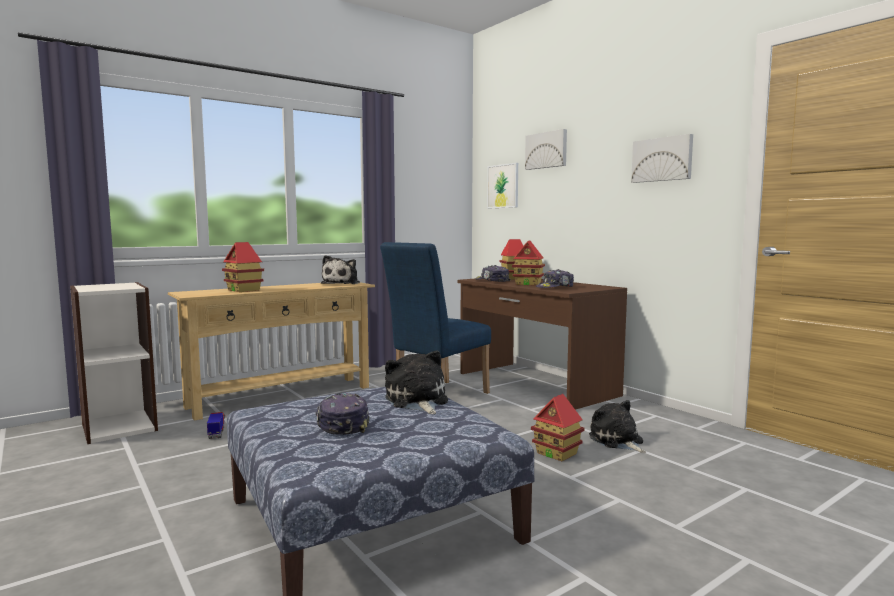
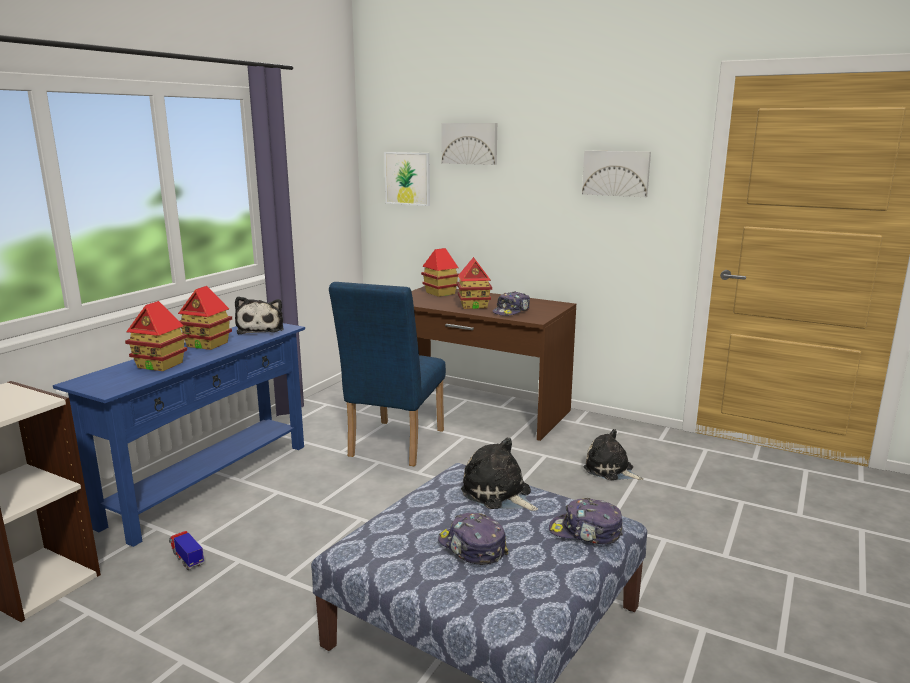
camera: 25 degrees left, 10 degrees up
beige console table [168,282,375,421] -> blue console table [53,323,305,547]
cap [475,265,510,282] -> cap moved to [549,498,623,544]
toy house [531,394,585,461] -> toy house moved to [178,286,232,350]

